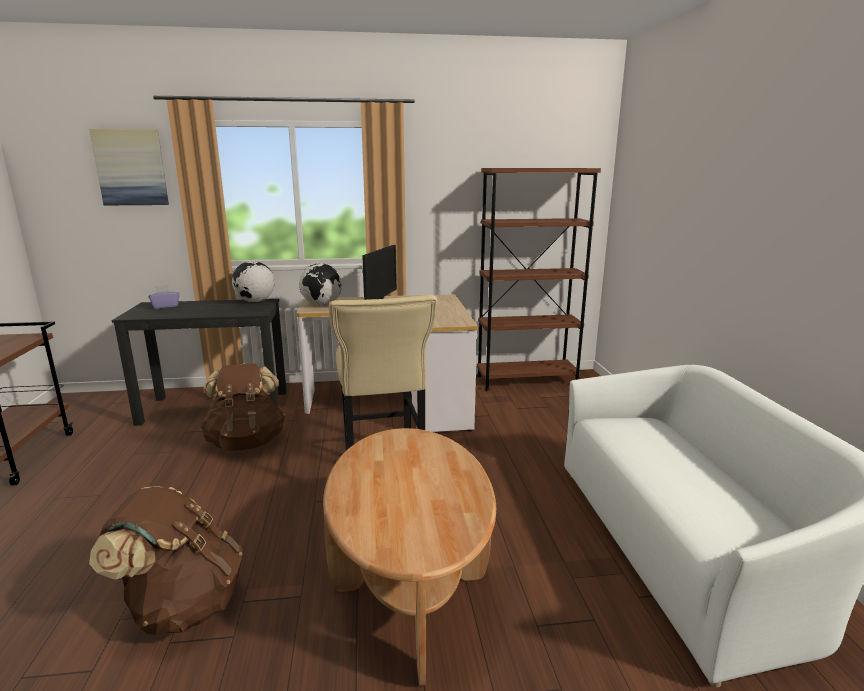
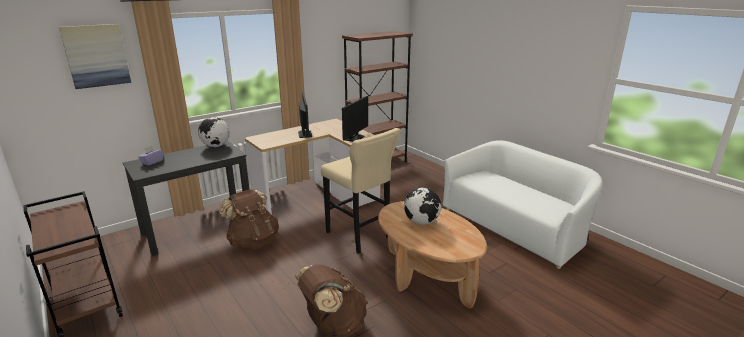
camera: 30 degrees left, 5 degrees up
globe [299,263,342,306] -> globe moved to [404,187,441,225]
none -> monitor [342,96,368,142]

